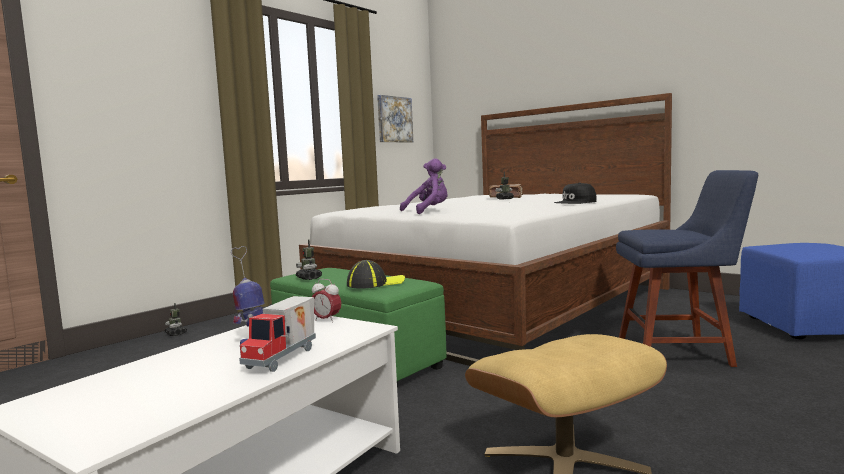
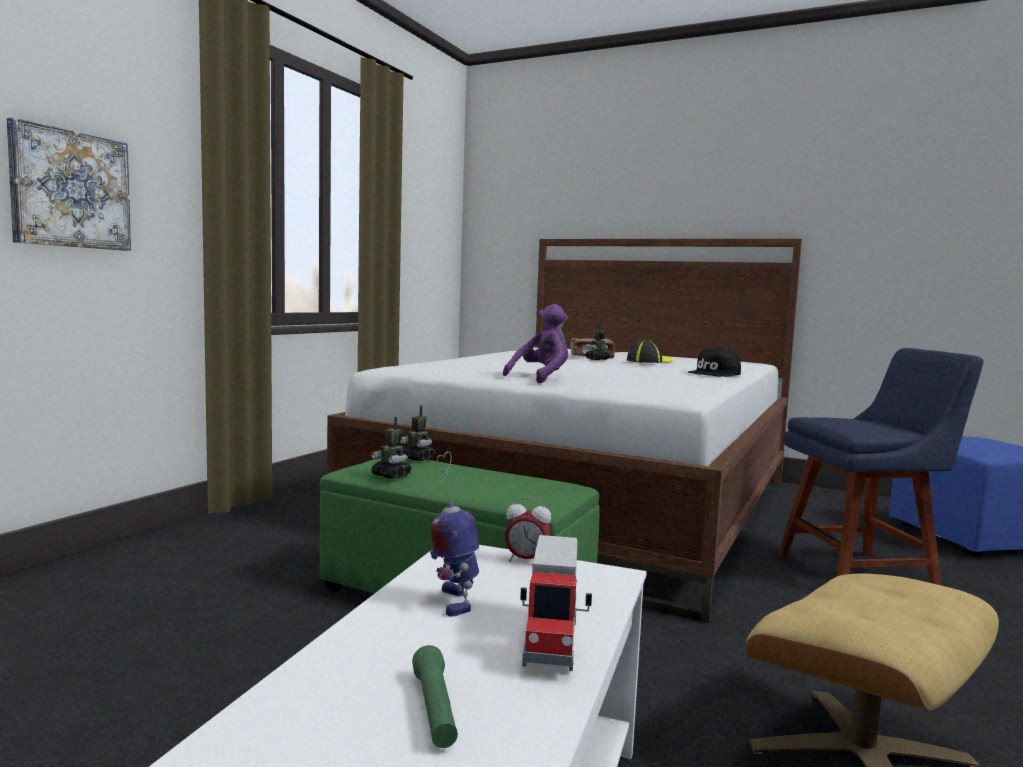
camera: 15 degrees left, 0 degrees up
toy robot [165,303,187,336] -> toy robot moved to [400,405,435,461]
cap [347,260,405,289] -> cap moved to [627,340,673,363]
picture [377,95,413,143] -> picture moved to [7,117,131,251]
none -> green flashlight [412,645,458,748]

